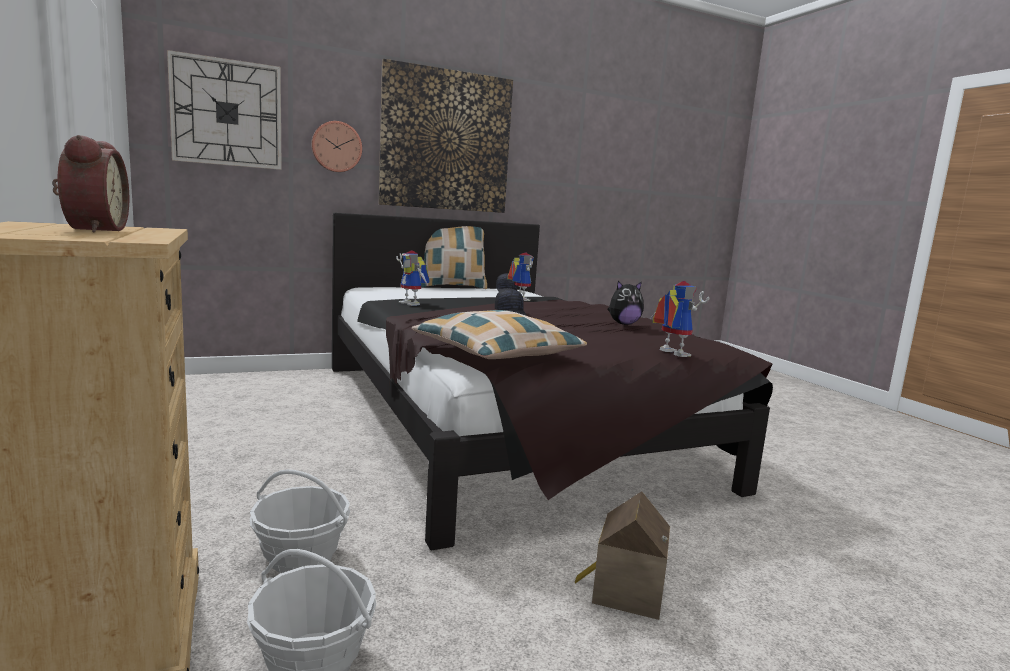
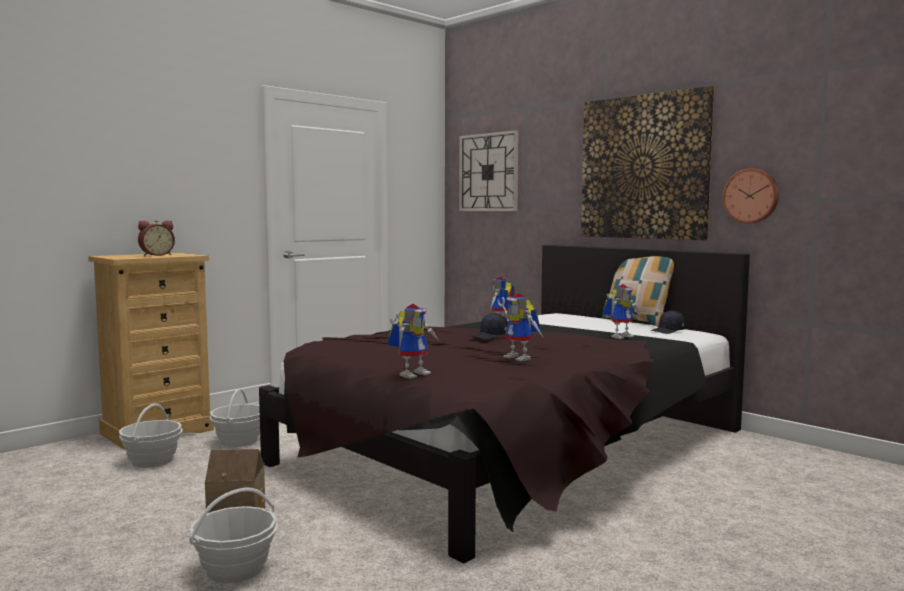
camera: 70 degrees right, 5 degrees down
wall clock [311,121,362,172] -> wall clock moved to [722,169,779,223]
pillow [412,310,587,359] -> none
plush toy [607,281,644,325] -> toy robot [497,293,543,361]
none -> basket [189,488,278,583]

